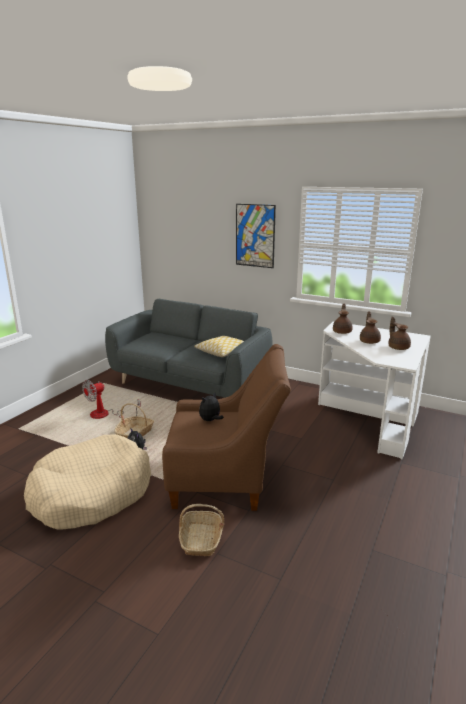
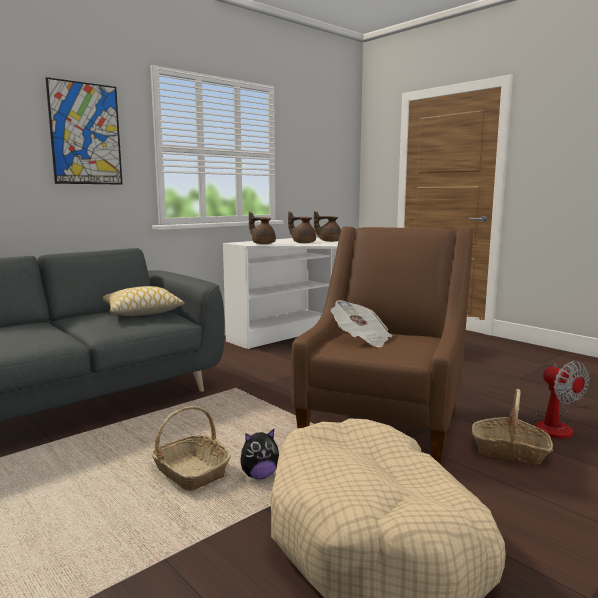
camera: 70 degrees left, 10 degrees down
fan [82,380,141,419] -> fan moved to [533,361,590,439]
plush toy [199,392,224,421] -> newspaper [331,300,392,348]

